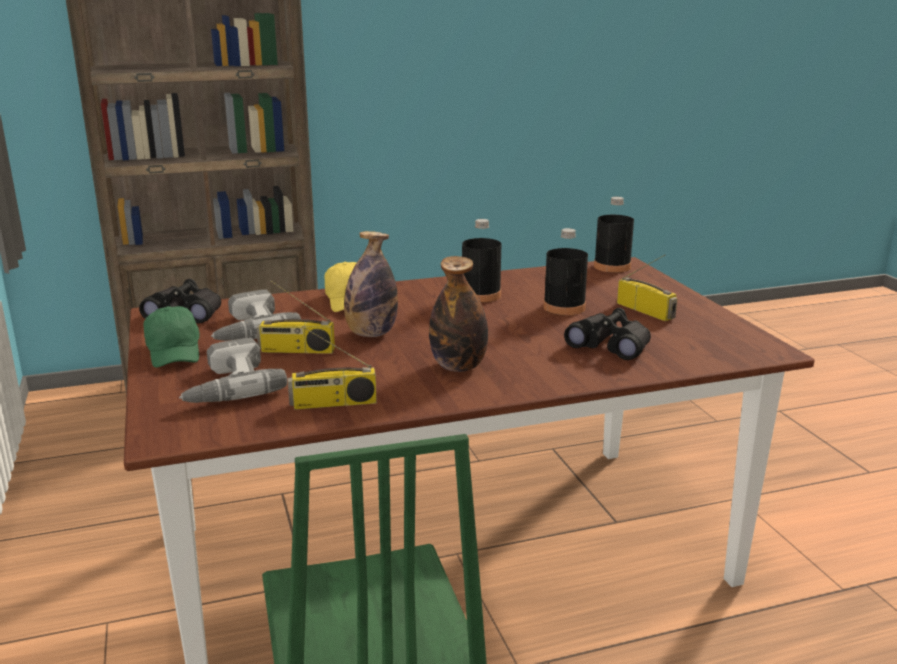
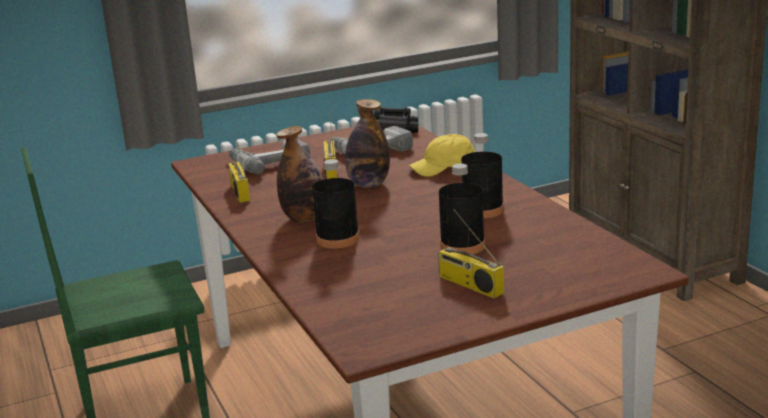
camera: 85 degrees right, 0 degrees up
green cap [144,306,200,368] -> none
black binoculars [564,308,651,360] -> none
black bottle [594,197,634,273] -> black bottle moved to [312,159,359,248]
radio [617,255,677,321] -> radio turned 90 degrees clockwise [438,209,504,298]

